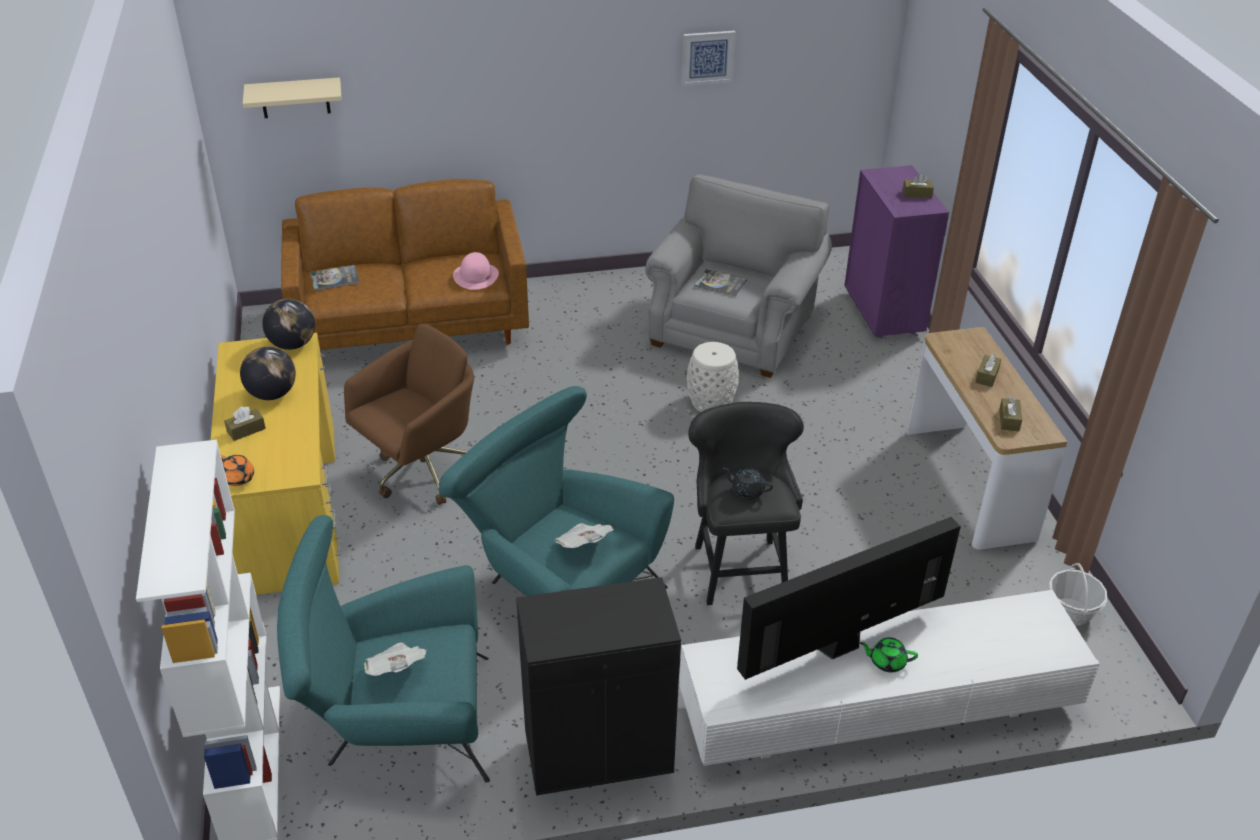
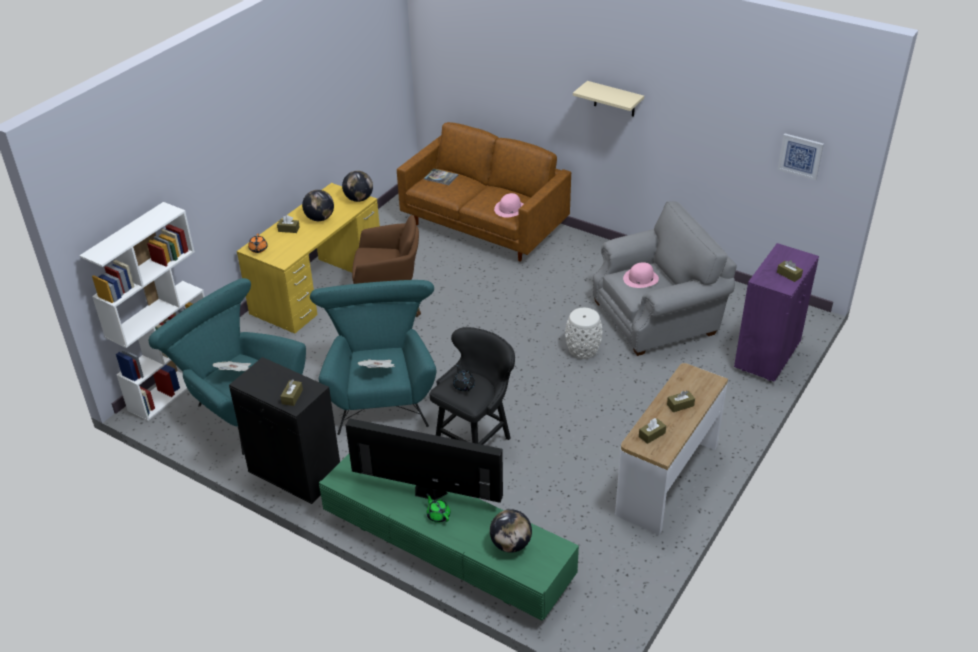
camera: 45 degrees right, 0 degrees up
beige shelf [243,77,342,118] -> beige shelf moved to [573,81,644,117]
white tv stand [679,590,1100,766] -> green tv stand [319,454,579,620]
picture [681,31,736,86] -> picture moved to [777,133,824,180]
book [694,269,747,296] -> pink hat [623,262,659,288]
basket [1049,563,1107,626] -> none
none -> brown tissue box [280,380,303,406]
none -> globe [490,509,532,553]

